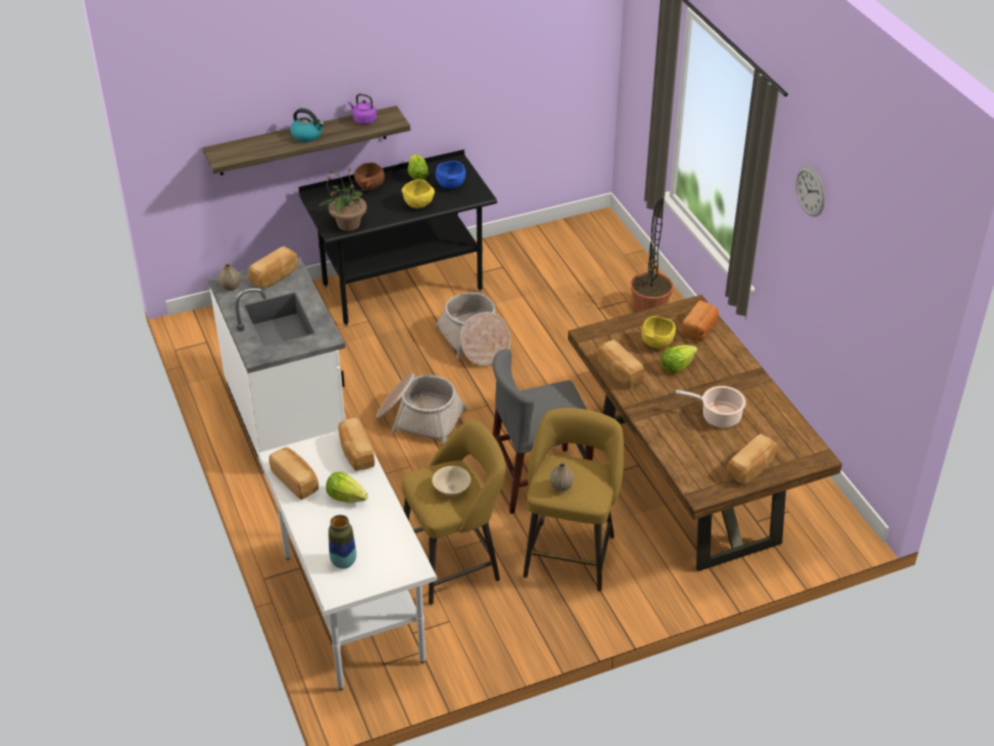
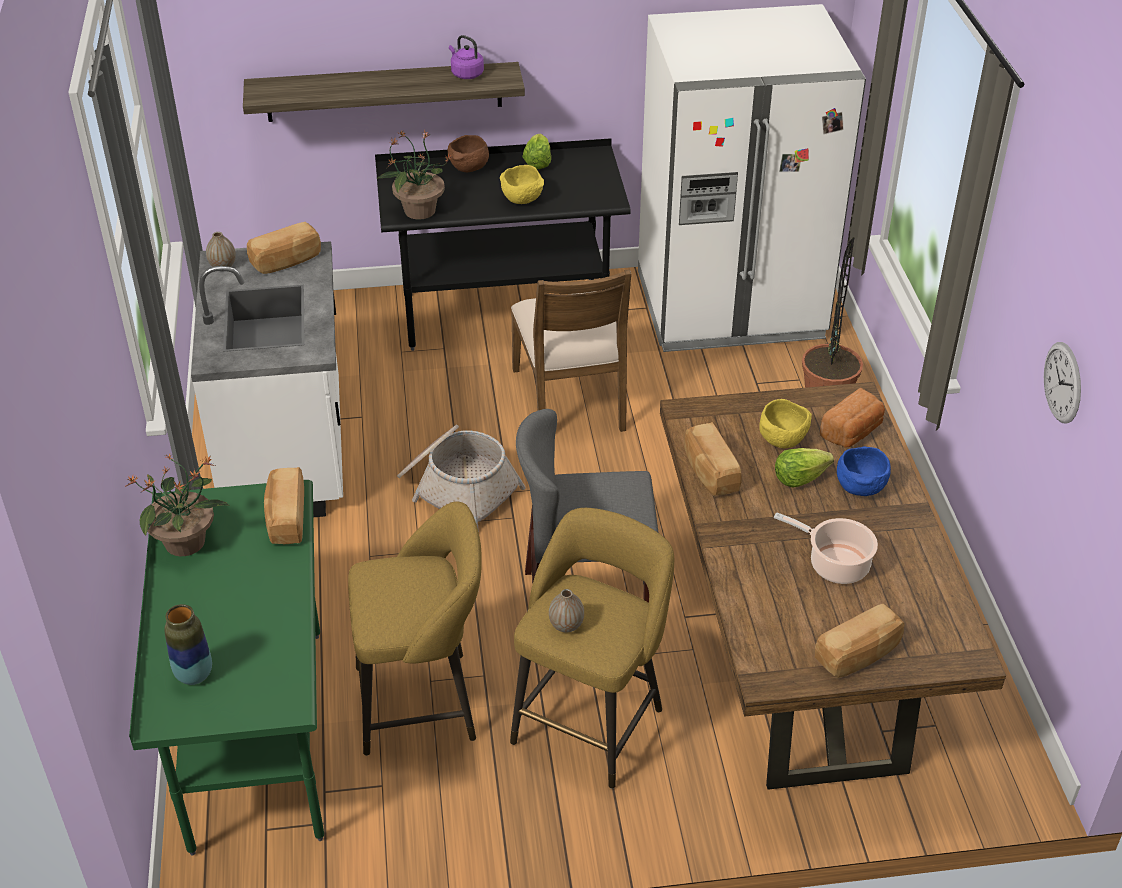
camera: 15 degrees right, 0 degrees up
white desk [257,431,437,691] -> green desk [129,480,324,855]
bread [269,447,319,500] -> potted plant [125,454,229,556]
kettle [290,108,324,142] -> none
lettuce [326,472,368,503] -> none
beige bowl [432,466,471,496] -> none
basket [434,292,511,366] -> brown chair [511,270,631,432]
blue bowl [435,161,466,188] -> blue bowl moved to [837,446,891,496]
wall clock [796,166,825,217] -> wall clock moved to [1044,342,1081,424]
none -> white fridge [638,4,866,352]

